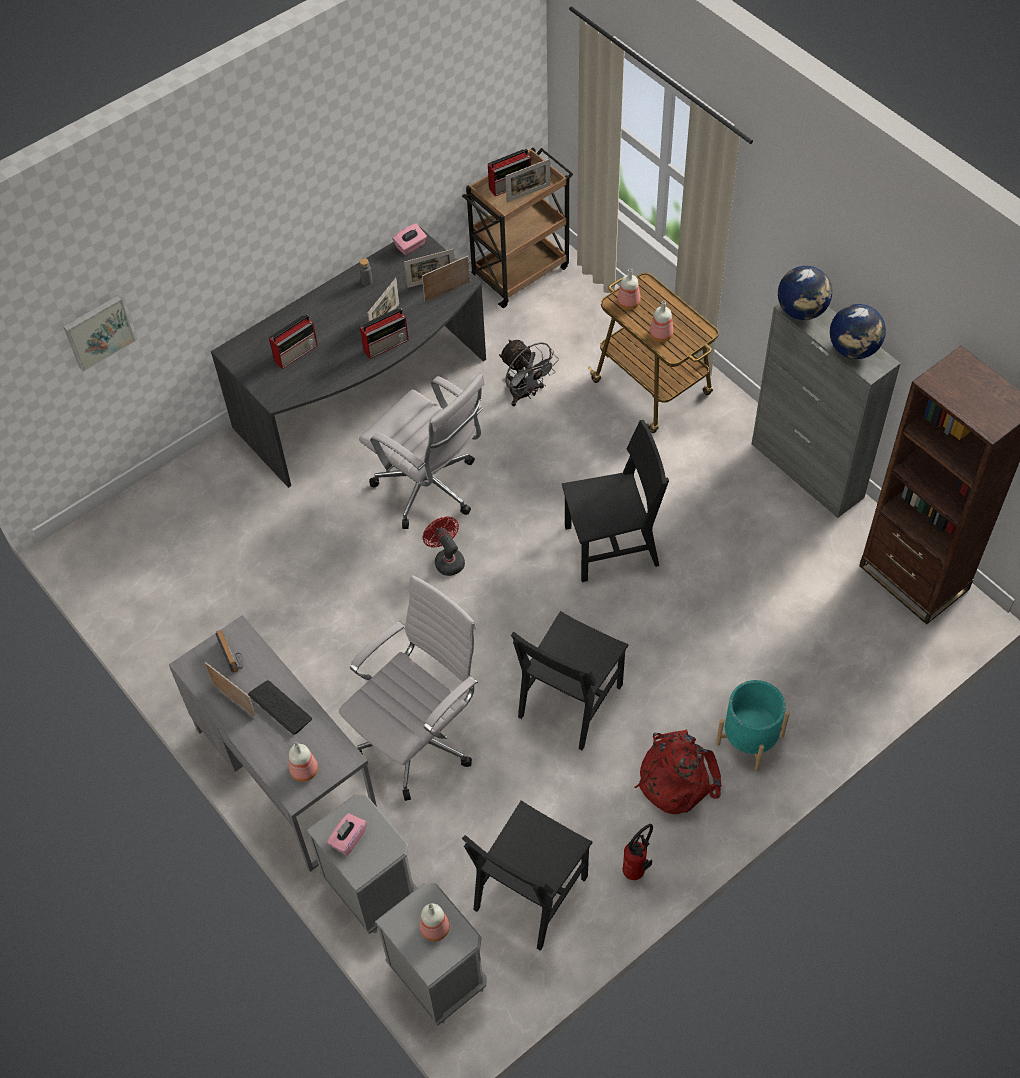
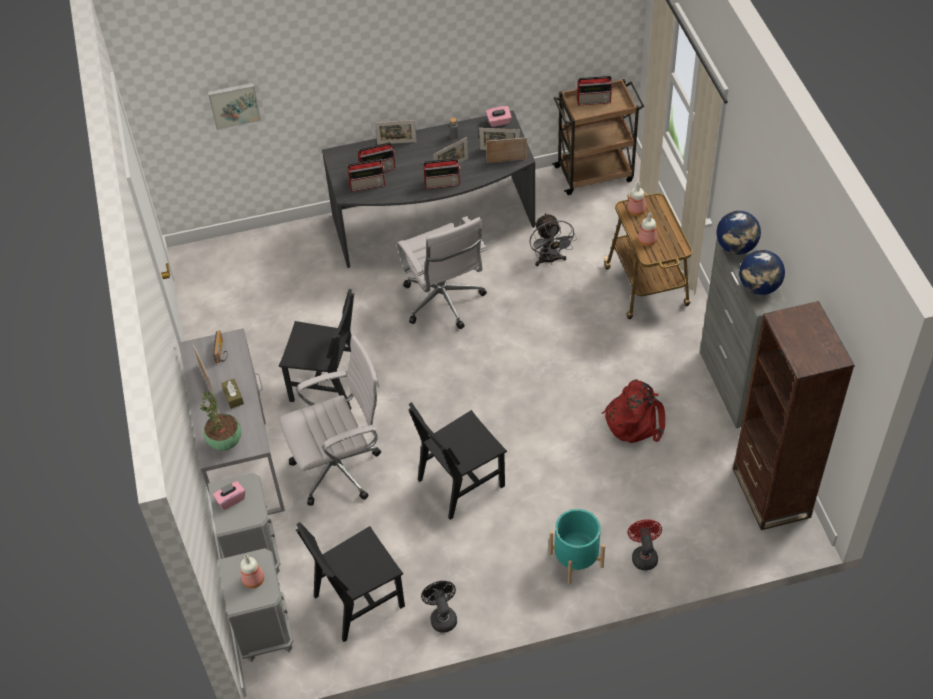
camera: 25 degrees right, 5 degrees down
keyboard [248,680,312,735] -> brown tissue box [221,379,244,409]
bottle [289,742,318,782] -> potted plant [200,391,241,451]
red fan [423,516,465,576] -> red fan moved to [628,519,662,570]
picture frame [506,159,551,202] -> picture frame moved to [375,120,417,145]
black chair [562,420,669,582] -> black chair moved to [279,289,354,410]
fire extinguisher [623,824,653,880] -> black fan [421,581,457,633]
red backpack [635,730,722,814] -> red backpack moved to [602,379,665,443]
none -> radio [347,159,385,192]

